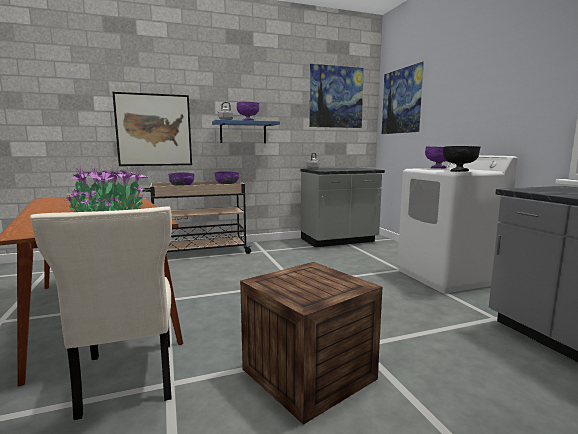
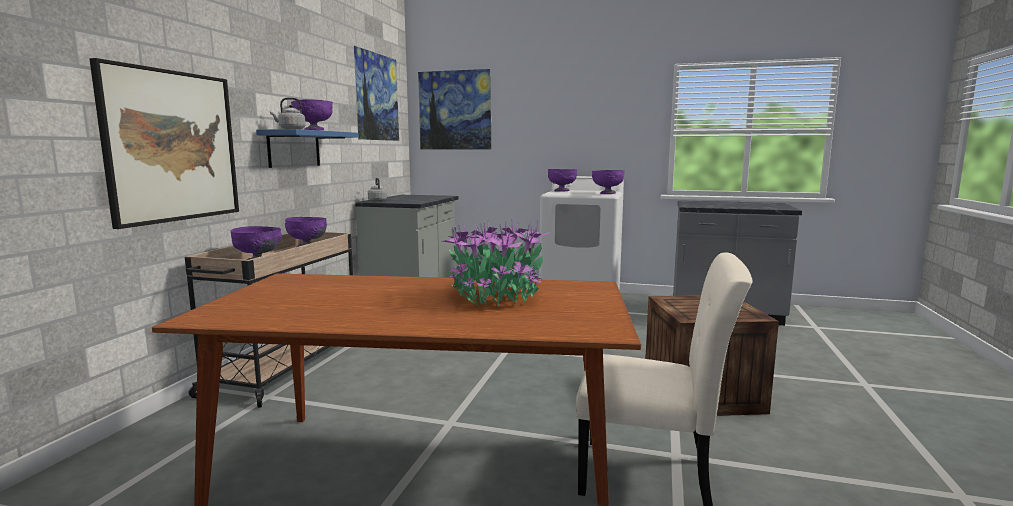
camera: 55 degrees left, 0 degrees up
black bowl [443,146,480,172] -> purple bowl [592,170,625,194]

